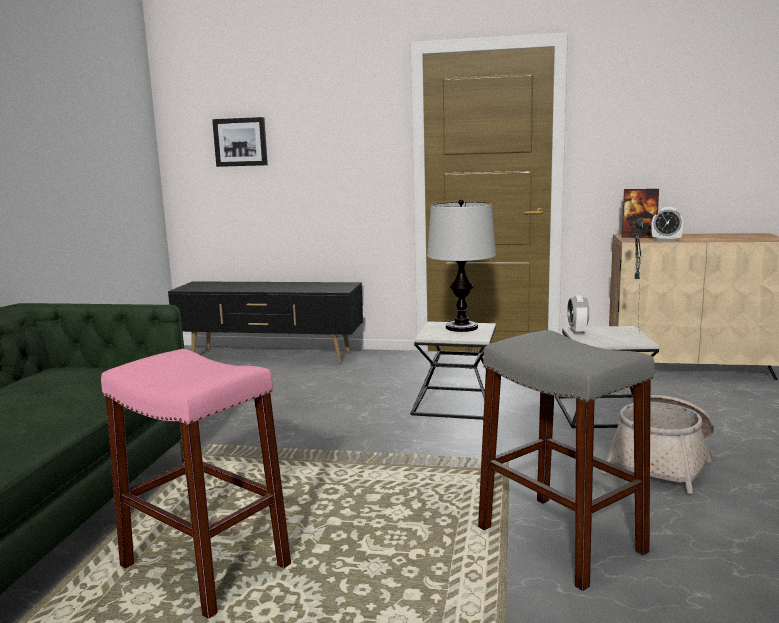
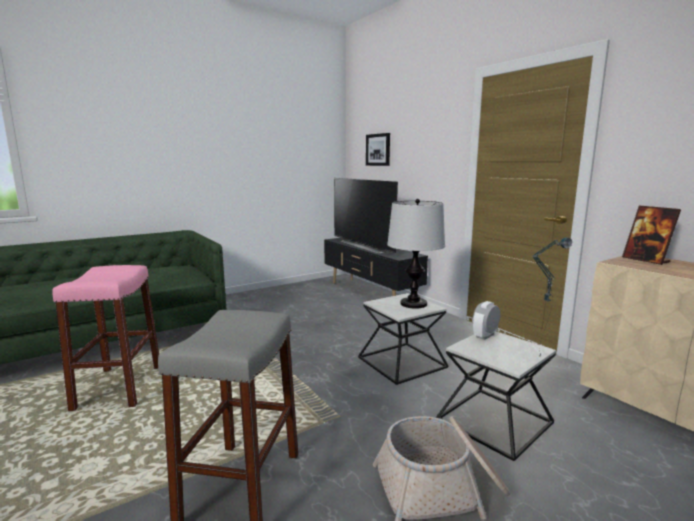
camera: 45 degrees right, 0 degrees up
alarm clock [652,207,684,242] -> none
none -> television [334,178,398,254]

